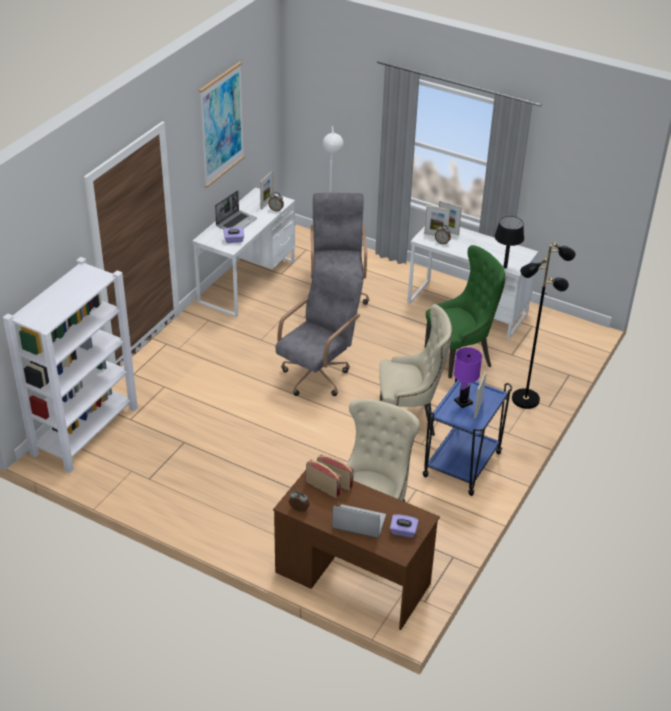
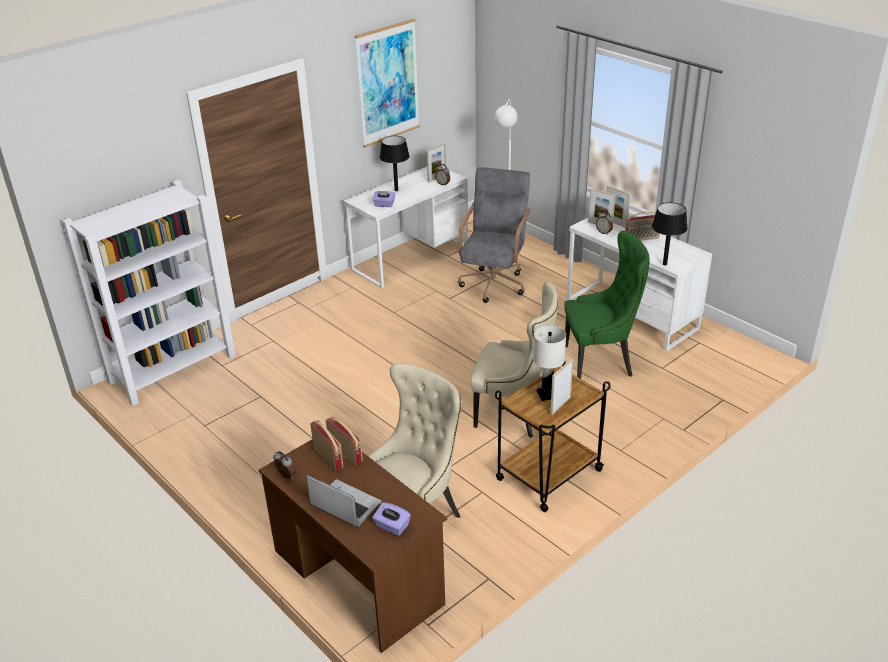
camera: 20 degrees right, 5 degrees down
laptop [215,190,257,229] -> black table lamp [380,136,410,191]
grey office chair [275,262,363,396] -> none
blue cart [423,378,512,496] -> brown cart [495,362,611,512]
purple table lamp [454,347,482,408] -> white table lamp [533,325,566,401]
black floor lamp [512,242,576,409] -> none
none -> radio [625,212,660,241]

